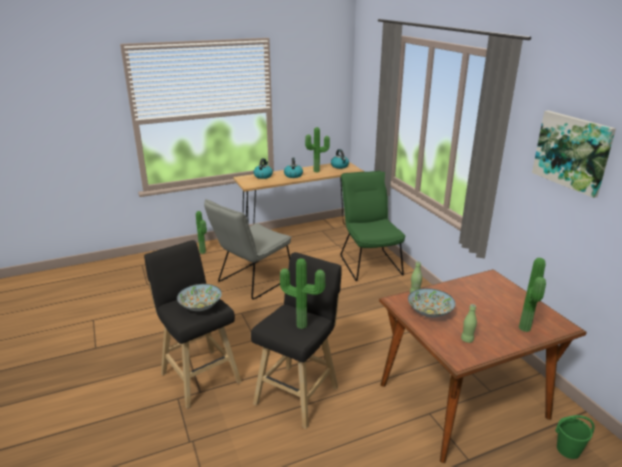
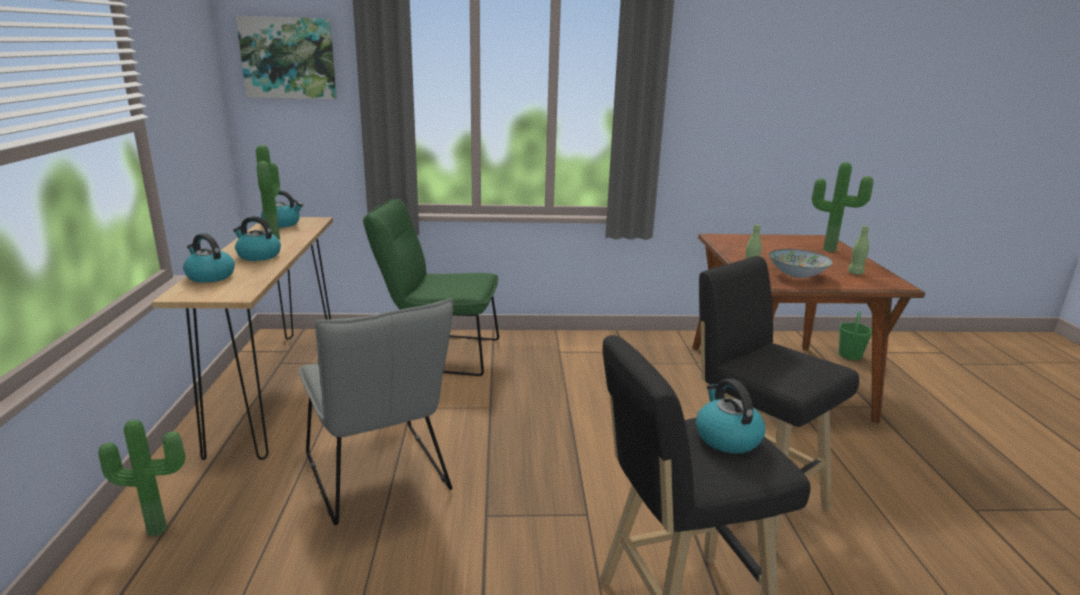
camera: 70 degrees left, 5 degrees down
bowl [177,284,222,311] -> kettle [696,379,765,453]
potted plant [280,258,325,329] -> none
picture [532,110,616,198] -> picture moved to [236,16,337,99]

